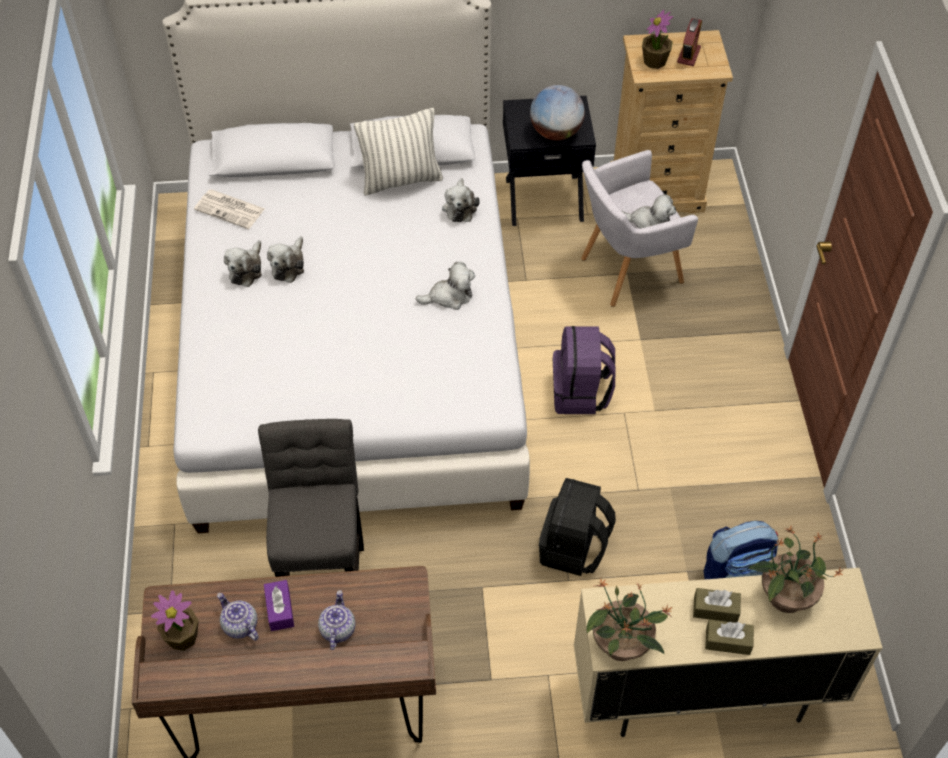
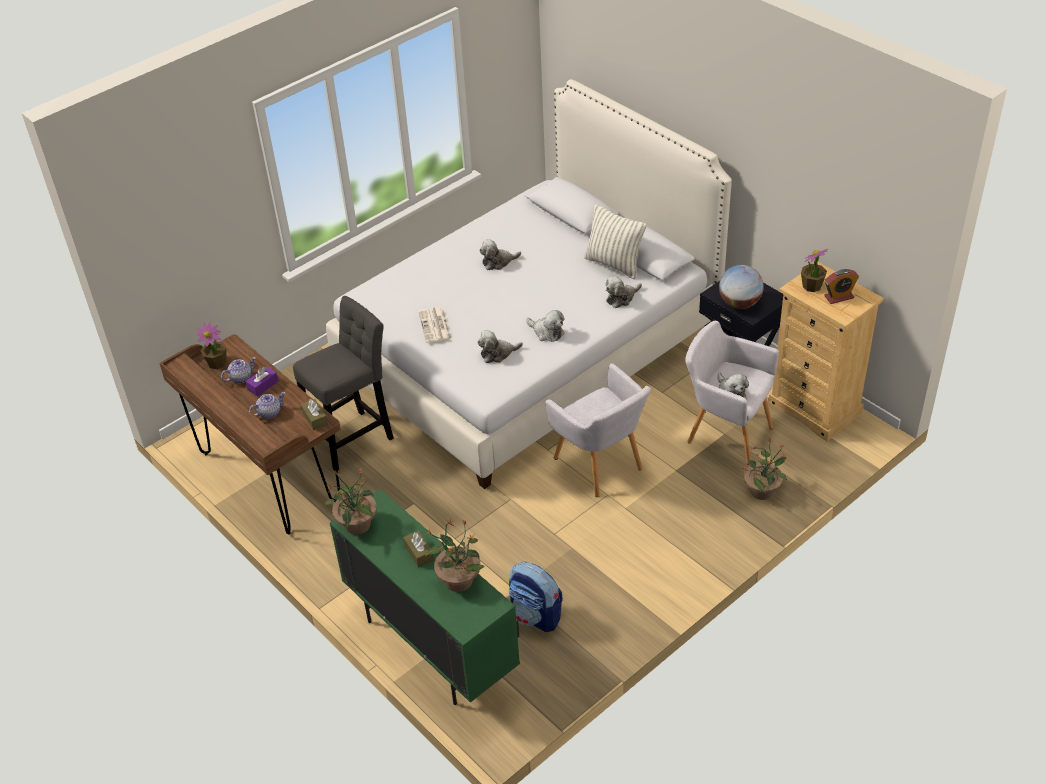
camera: 55 degrees right, 10 degrees down
newspaper [194,190,265,229] -> newspaper moved to [418,307,451,343]
teapot [217,593,259,641] -> teapot turned 45 degrees clockwise [221,357,256,383]
plush toy [224,240,262,287] -> plush toy moved to [477,330,523,363]
black backpack [539,478,616,576] -> none
purple backpack [553,326,615,414] -> grey armchair [545,363,651,497]
beige cabinet [574,568,882,737] -> green cabinet [330,489,520,705]
brown tissue box [705,619,754,655] -> brown tissue box moved to [301,399,328,430]
none -> potted plant [743,437,787,500]

